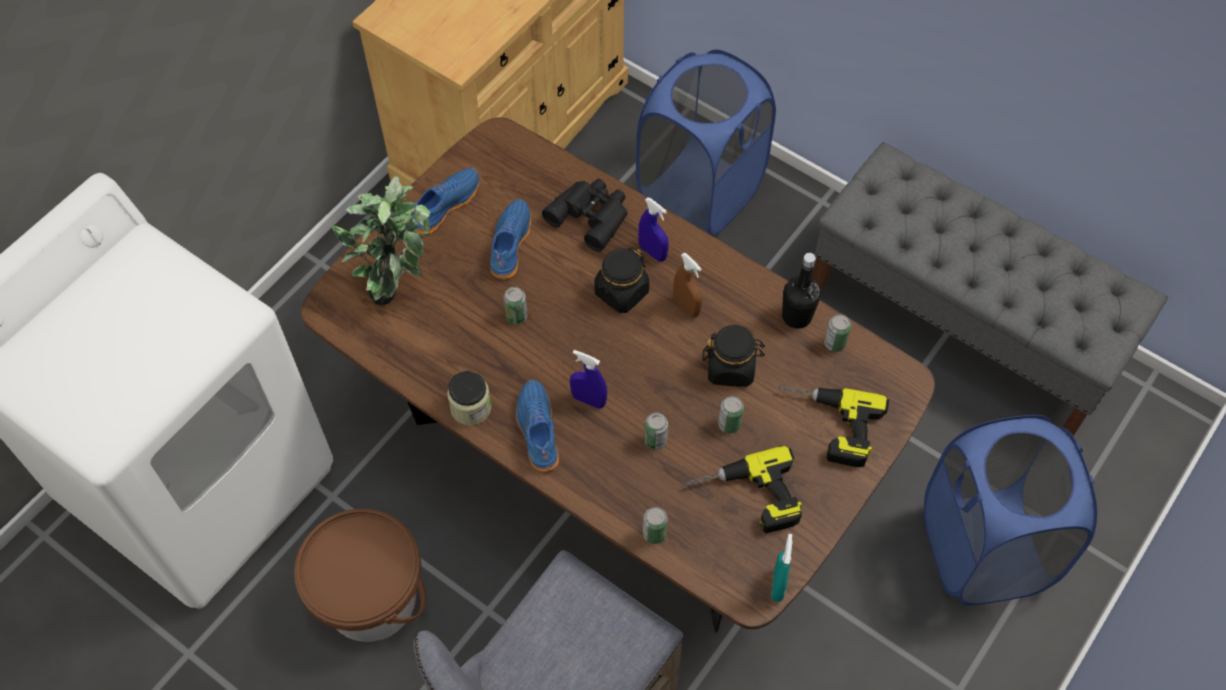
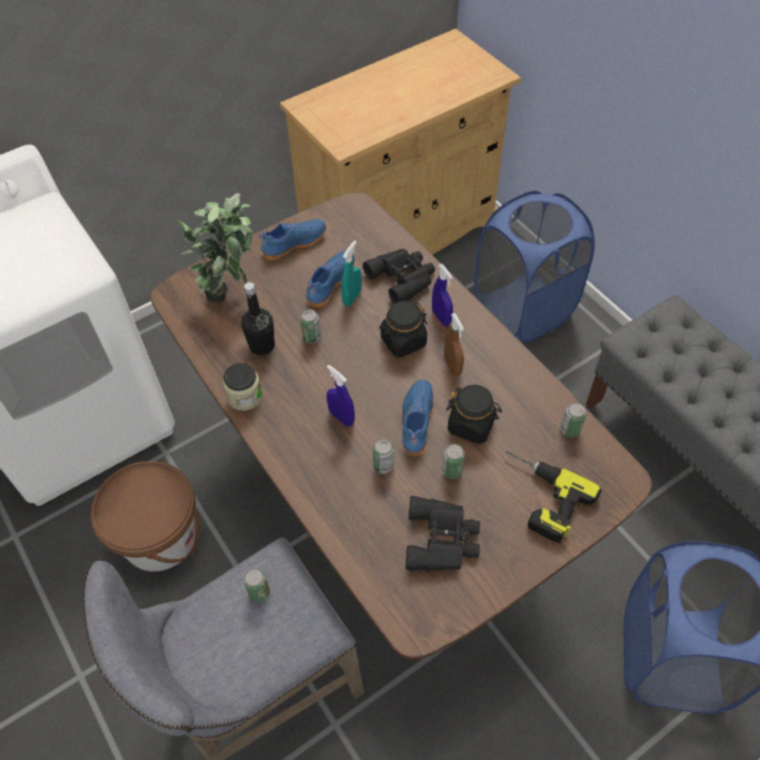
camera: 20 degrees right, 5 degrees down
blue shoe [516,380,559,472] -> blue shoe moved to [402,379,434,456]
can [643,507,668,544] -> can moved to [244,569,270,602]
power drill [685,446,802,534] -> black binoculars [406,496,480,571]
turquoise spray bottle [771,534,792,602] -> turquoise spray bottle moved to [341,241,362,306]
black bottle [782,253,821,329] -> black bottle moved to [241,282,275,355]

